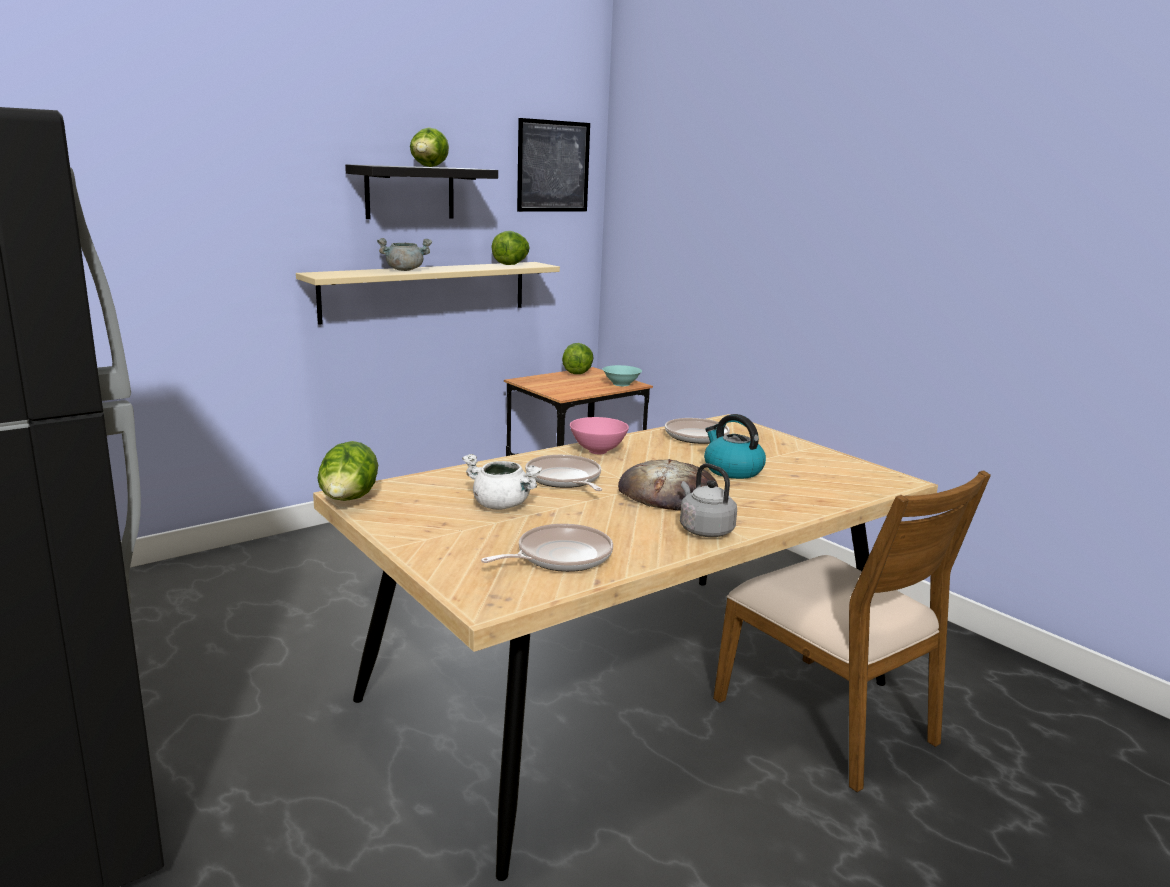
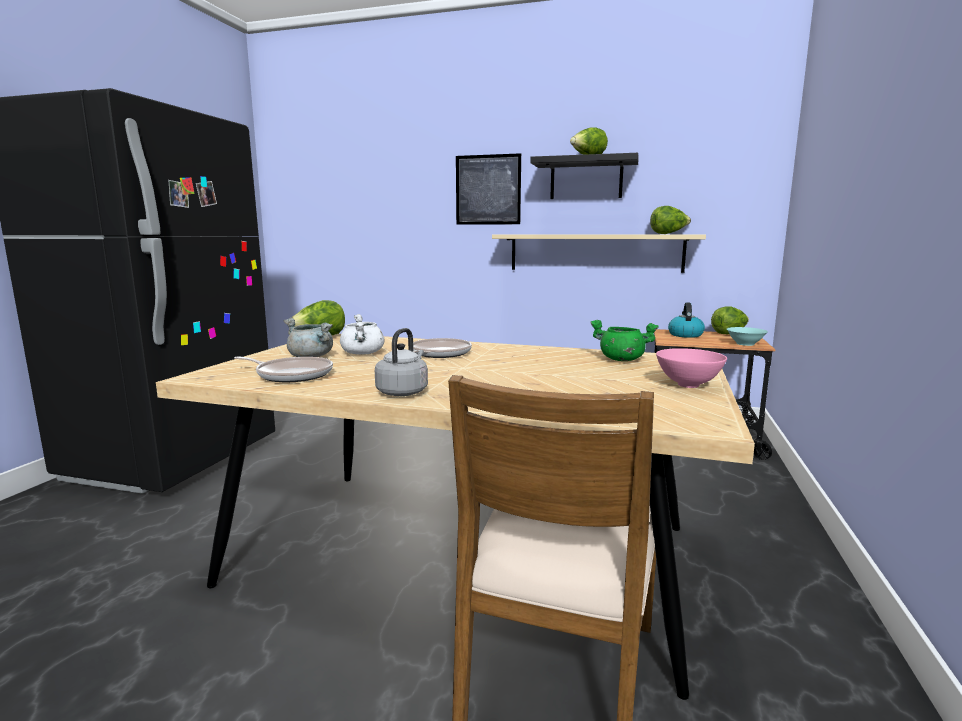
camera: 55 degrees right, 5 degrees down
grey cooking pot [377,238,432,271] -> grey cooking pot moved to [283,318,333,357]
picture [517,118,590,212] -> picture moved to [456,153,521,225]
pink bowl [570,417,629,454] -> pink bowl moved to [656,348,727,388]
bread [618,459,718,510] -> none
frying pan [665,418,730,444] -> green cooking pot [590,320,658,361]
kettle [704,414,766,479] -> kettle moved to [668,302,705,338]

